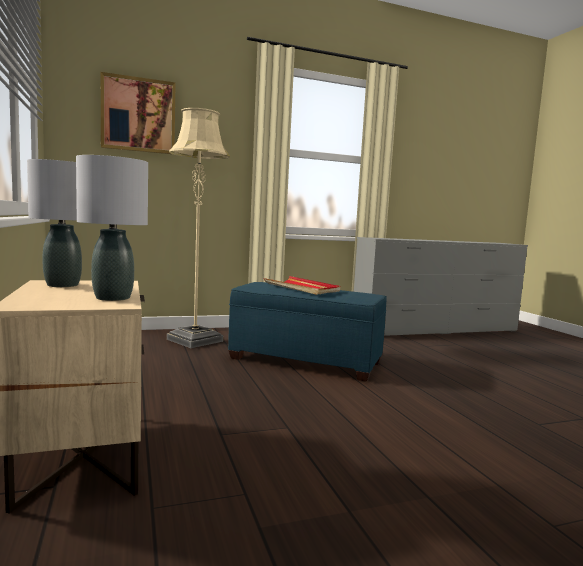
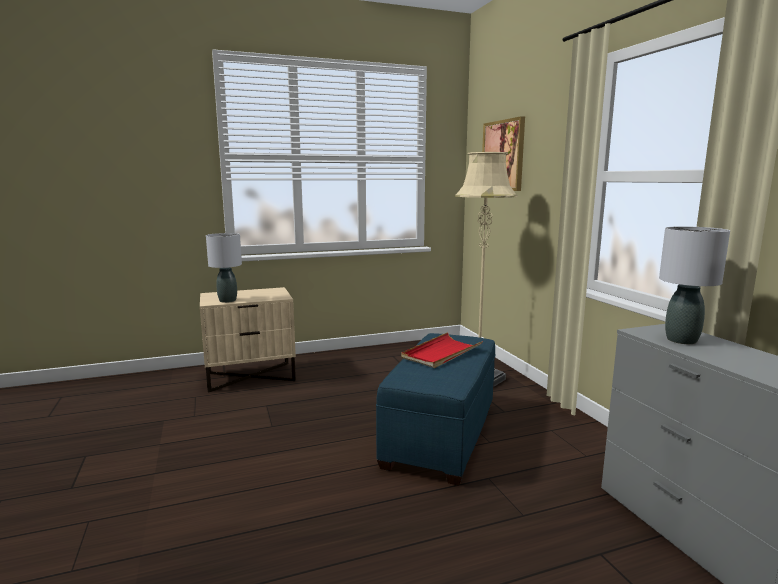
camera: 90 degrees right, 5 degrees up
grey table lamp [27,159,82,287] -> grey table lamp moved to [659,226,730,344]

